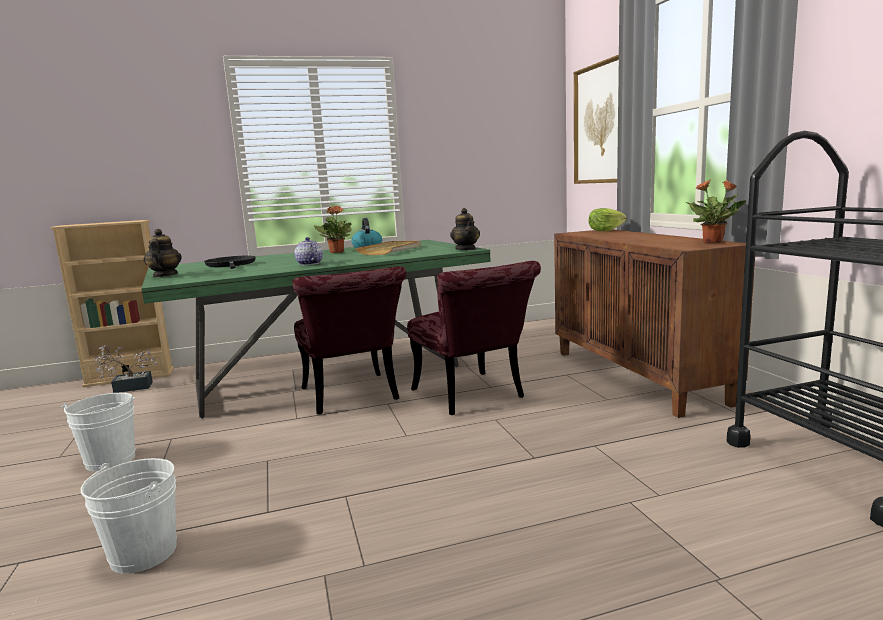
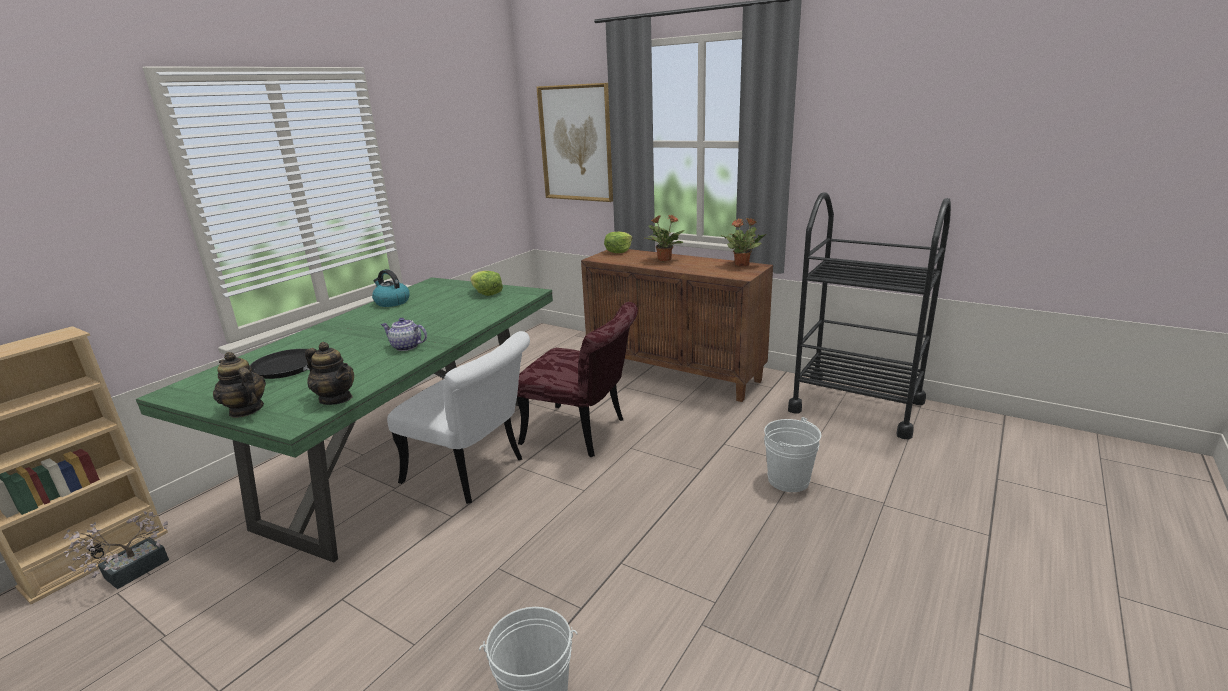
camera: 40 degrees left, 10 degrees up
white bucket [60,393,135,471] -> white bucket moved to [764,417,821,492]
red chair [293,266,406,415] -> white chair [387,331,530,504]
potted plant [314,206,352,253] -> potted plant moved to [645,215,685,262]
beige tray [355,241,421,255] -> none
teapot [450,208,480,250] -> teapot moved to [305,342,354,405]
none -> lettuce [470,271,503,296]

